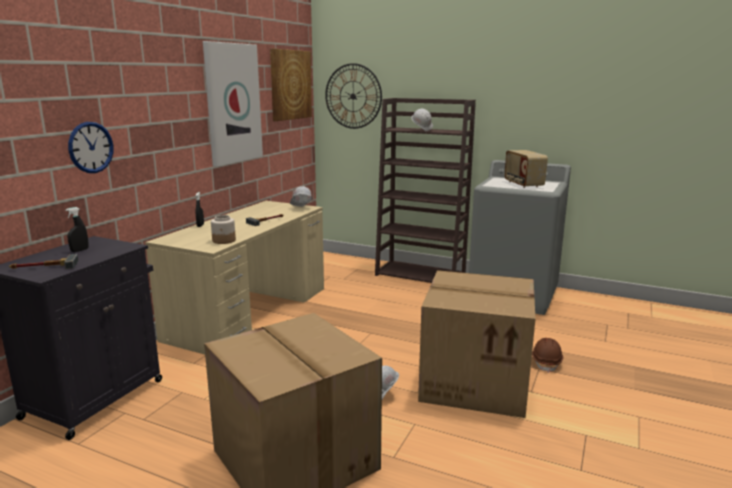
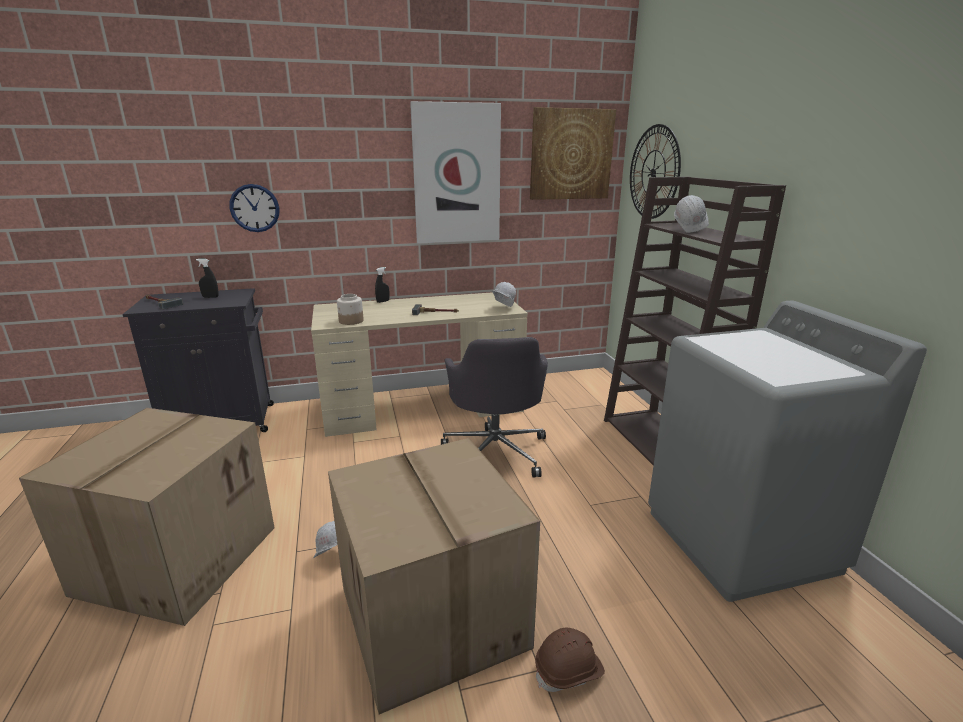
camera: 50 degrees right, 5 degrees up
radio [505,150,548,188] -> none
none -> grey office chair [441,337,548,478]

